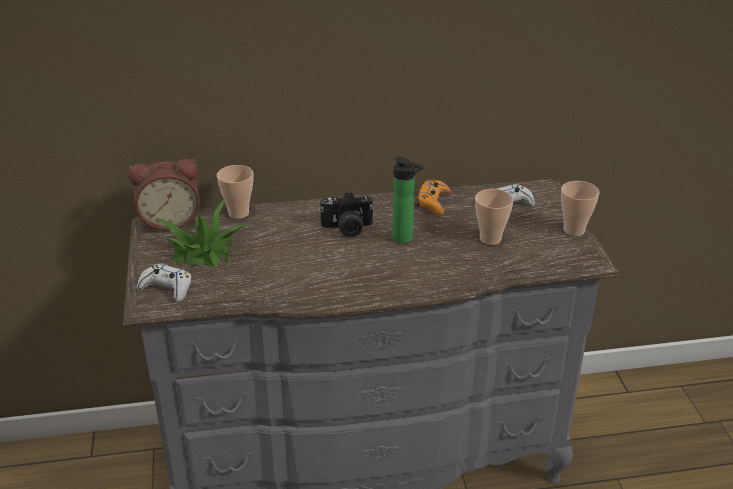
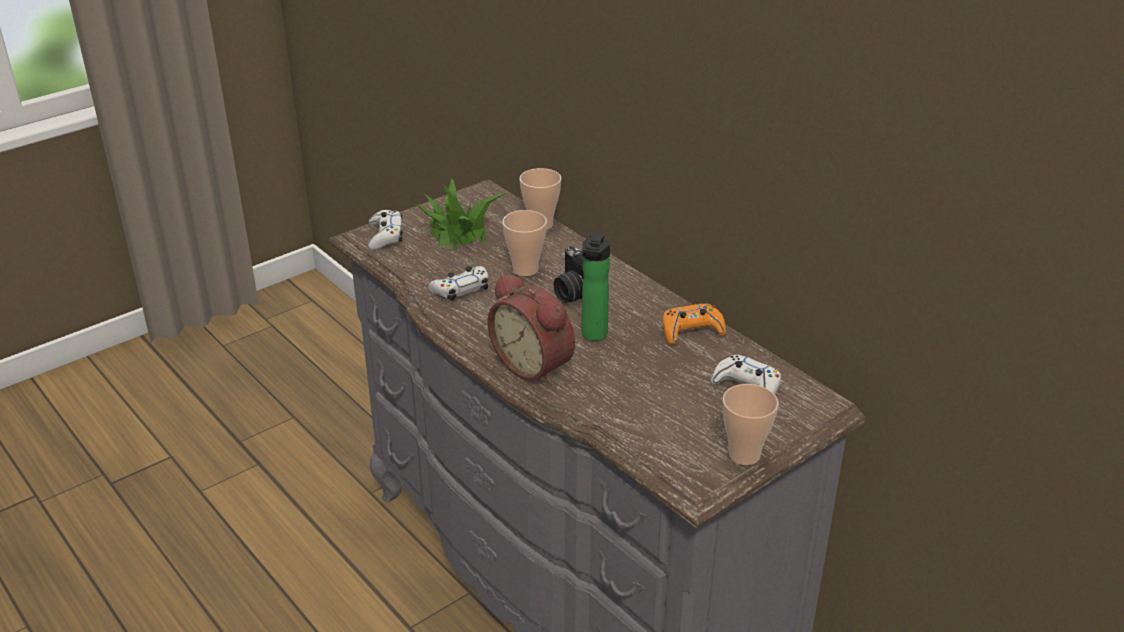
camera: 60 degrees right, 0 degrees up
alarm clock [128,159,200,231] -> alarm clock moved to [488,273,575,385]
cup [475,189,513,245] -> cup moved to [502,210,547,276]
none -> white game controller [428,266,488,301]

